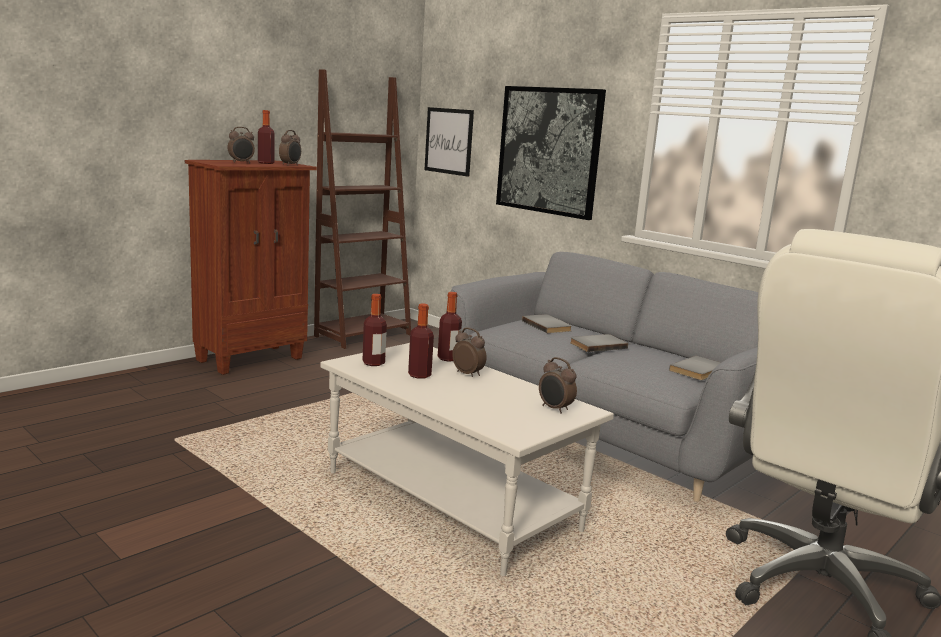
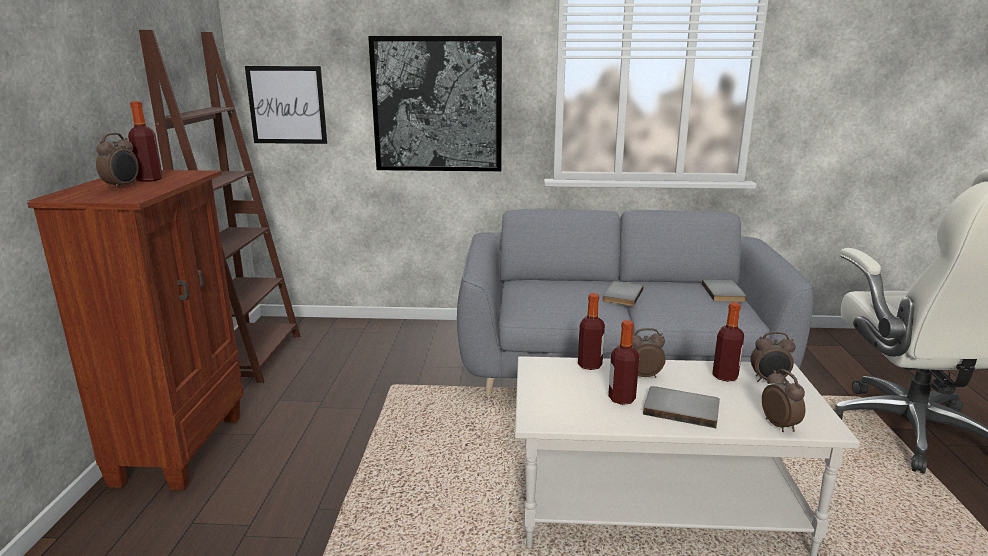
camera: 40 degrees left, 5 degrees up
alarm clock [279,130,301,165] -> alarm clock moved to [762,369,805,432]
bottle [362,294,387,366] -> bottle moved to [712,302,744,382]
grey book [522,314,572,333] -> grey book moved to [643,386,720,428]

